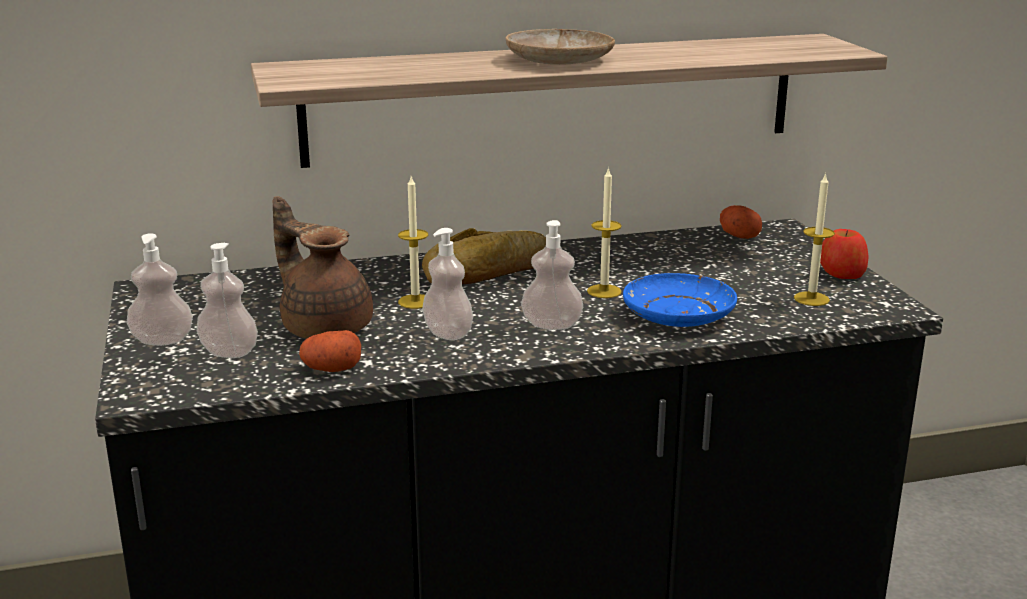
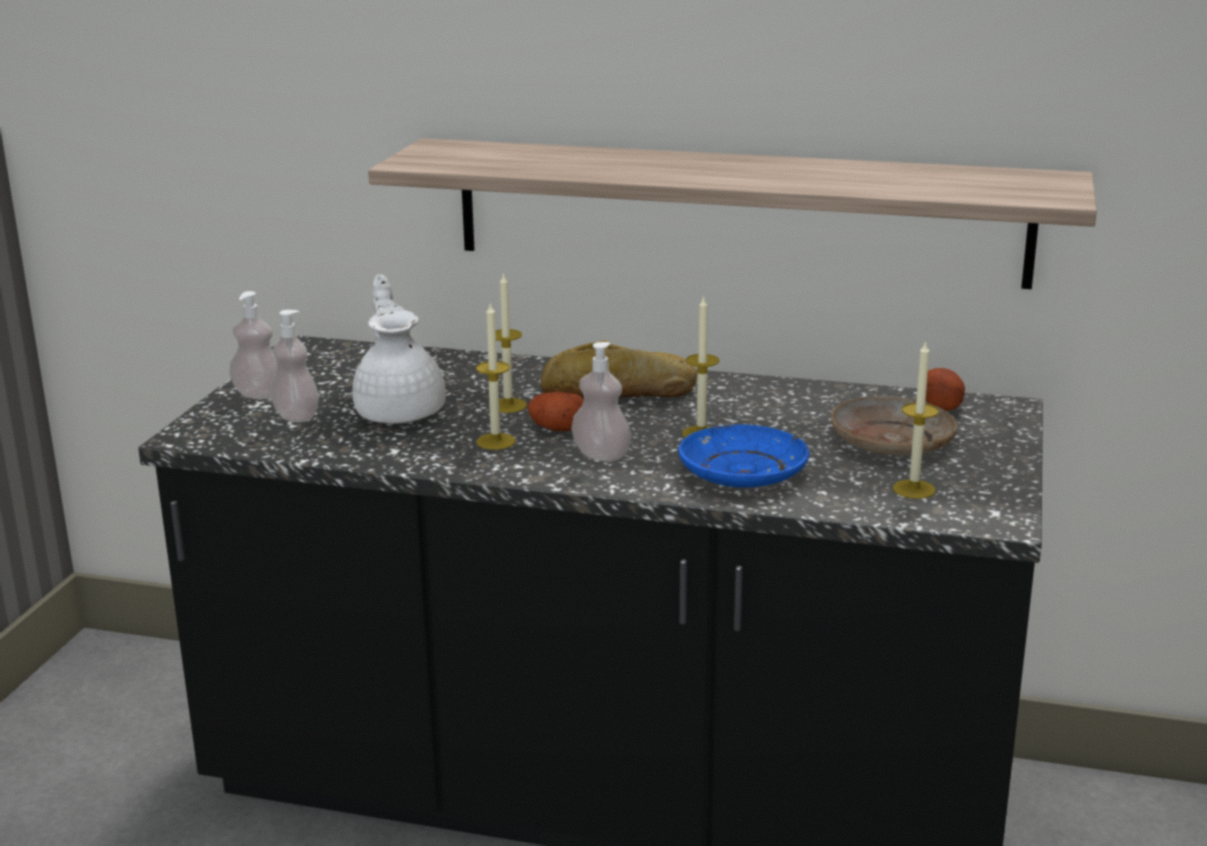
camera: 30 degrees right, 0 degrees up
brown teapot [273,196,373,339] -> white teapot [352,274,446,424]
potato [299,330,361,372] -> potato moved to [527,391,584,431]
soap dispenser [422,228,473,340] -> candle [476,302,516,450]
beige plate [506,29,615,65] -> beige plate moved to [831,396,958,456]
apple [820,229,868,279] -> none

